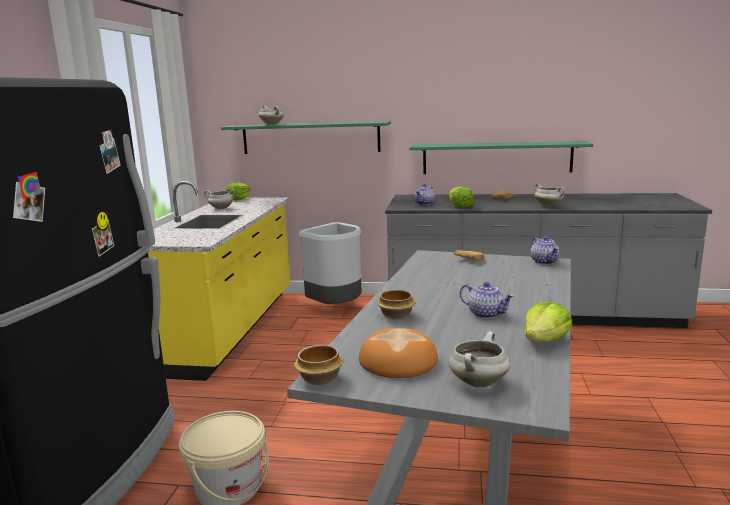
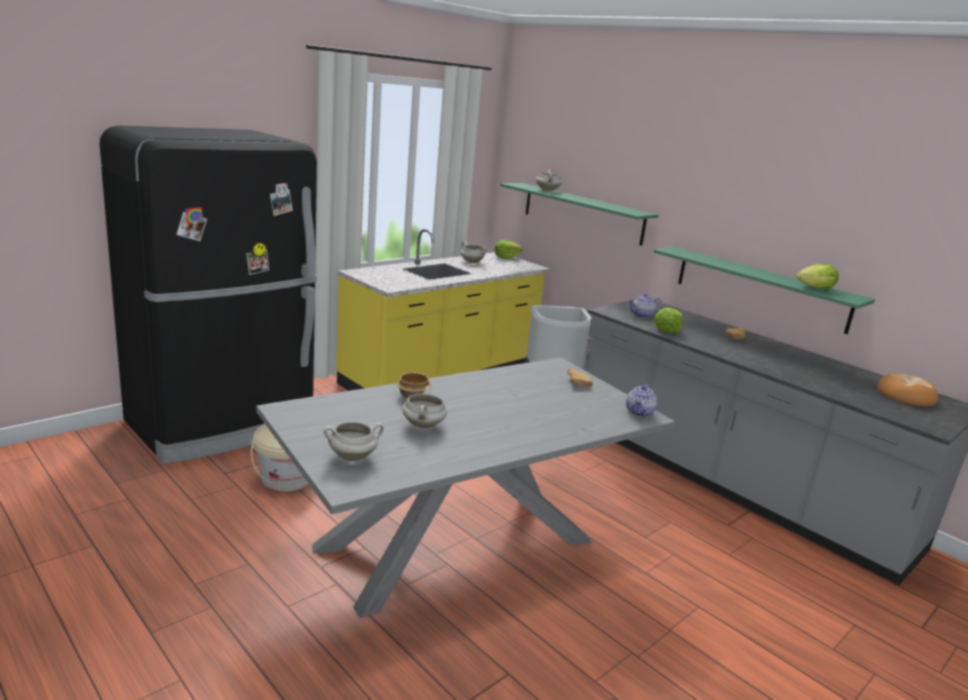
camera: 35 degrees right, 5 degrees up
bowl [294,345,343,385] -> none
bread [359,328,438,378] -> bread moved to [877,373,938,406]
teapot [460,282,514,319] -> none
lettuce [523,302,572,342] -> lettuce moved to [797,264,839,289]
white cooking pot [535,184,565,207] -> white cooking pot moved to [402,386,447,428]

